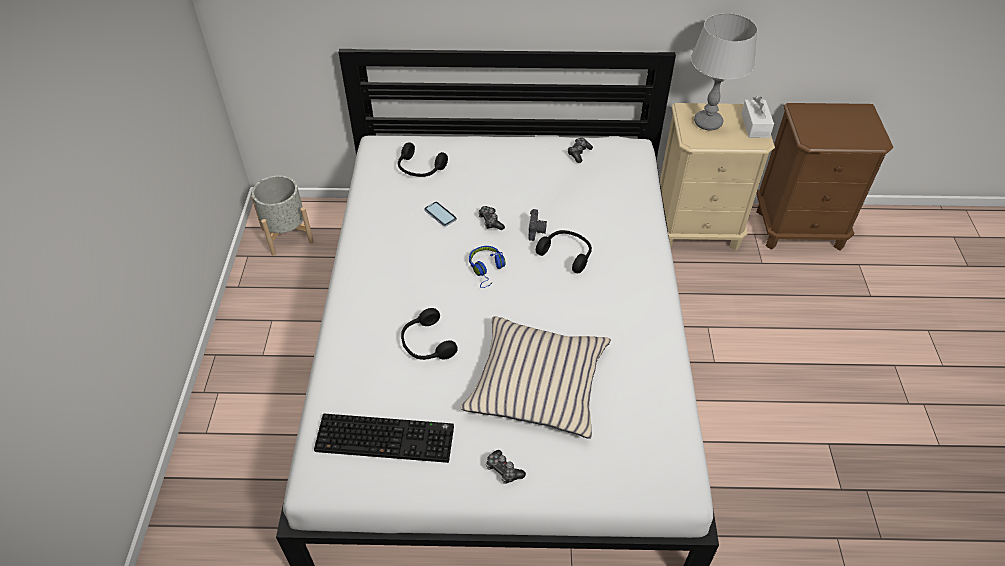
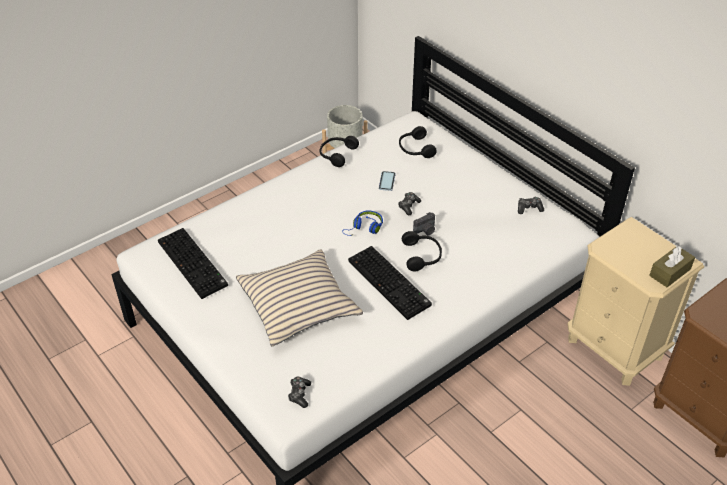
camera: 50 degrees right, 5 degrees down
black headphones [401,308,458,360] -> black headphones moved to [320,136,359,167]
game controller [486,450,526,484] -> game controller moved to [288,377,311,408]
grey table lamp [691,13,757,130] -> none
white tissue box [741,96,774,138] -> brown tissue box [649,245,695,287]
none -> keyboard [348,246,432,320]

